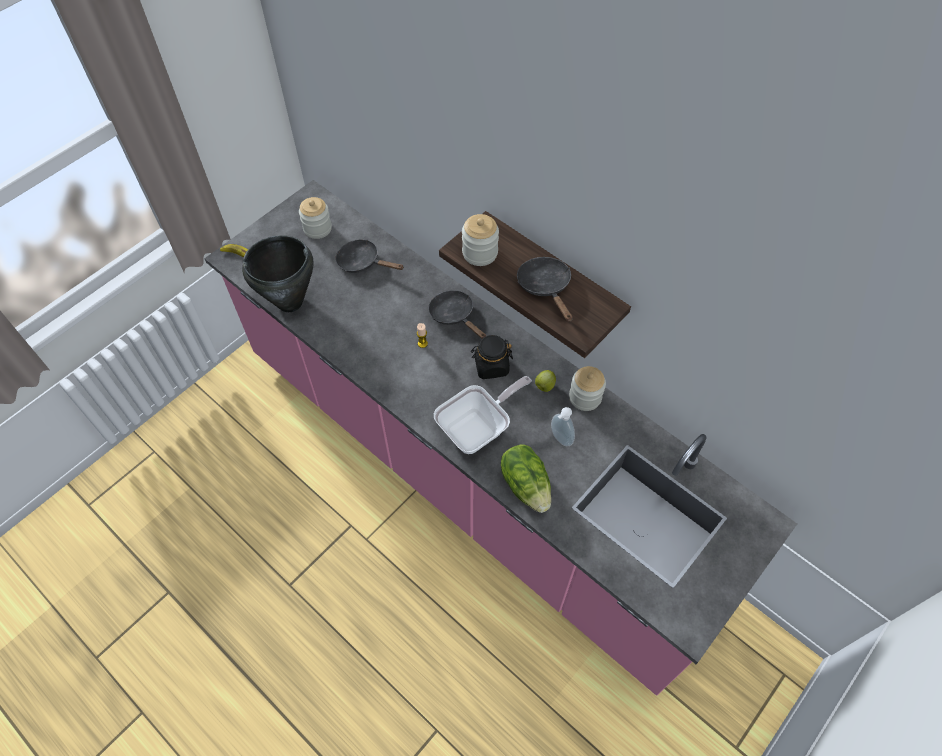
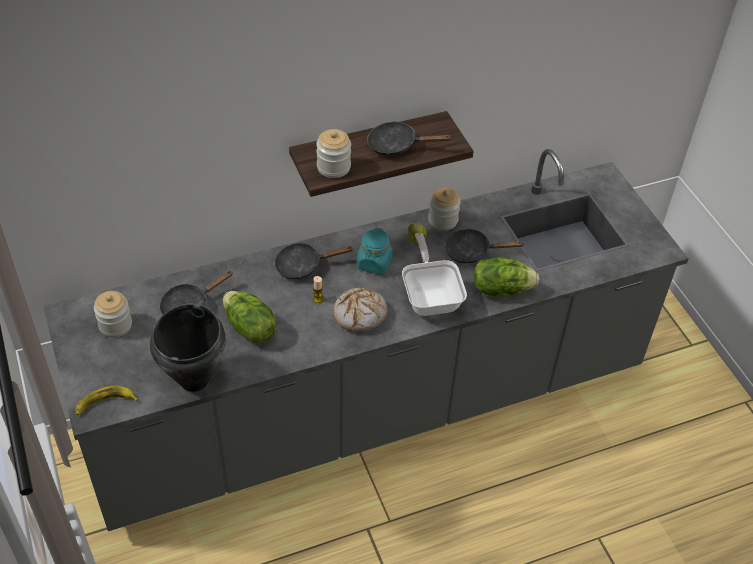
camera: 65 degrees left, 10 degrees down
pink counter [204,180,797,696] -> grey counter [43,149,688,531]
black jar [471,335,513,379] -> turquoise jar [357,228,393,275]
soap dispenser [551,407,575,446] -> black frying pan [444,228,524,263]
none -> lettuce [223,291,277,343]
none -> bread [333,288,388,333]

